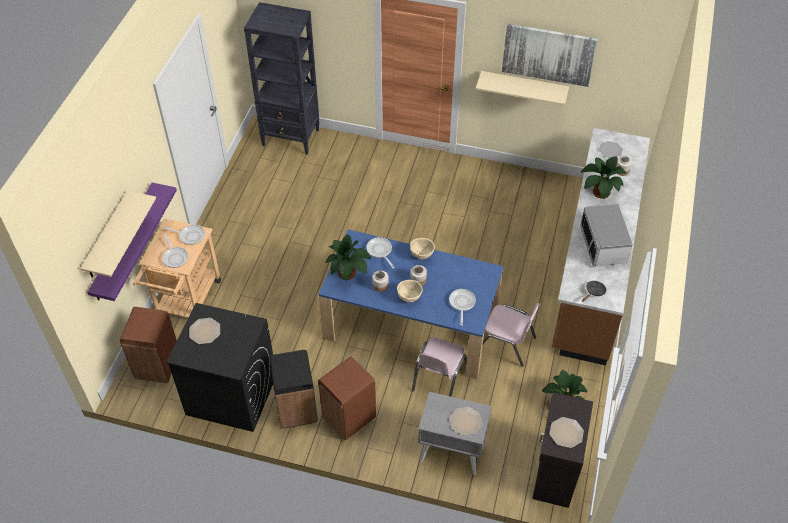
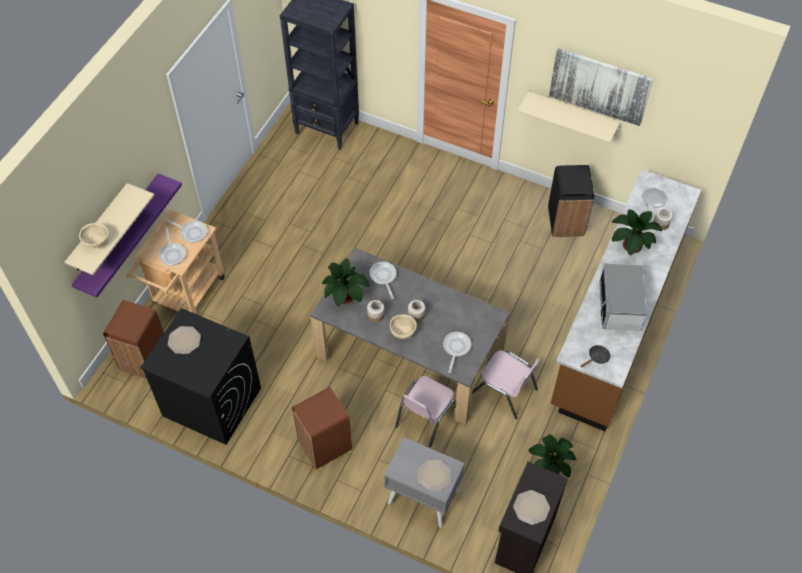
camera: 10 degrees right, 5 degrees up
black trash can [269,350,317,428] -> black trash can moved to [548,165,594,237]
blue dining table [319,229,504,379] -> grey dining table [310,248,510,425]
beige bowl [410,238,435,259] -> beige bowl moved to [79,223,109,248]

